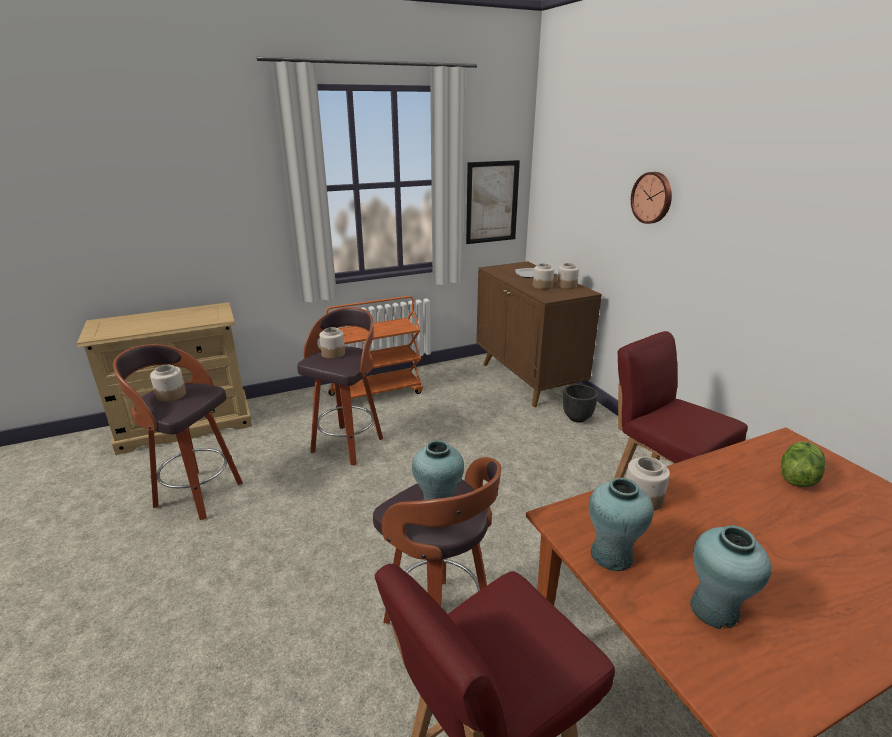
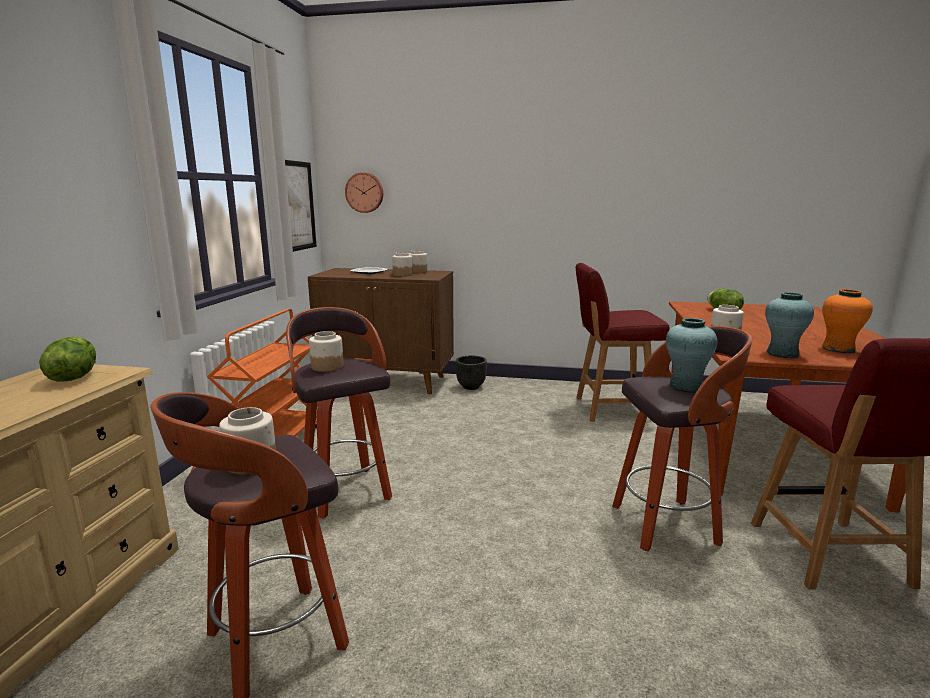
camera: 55 degrees left, 10 degrees down
wall clock [631,172,672,224] -> wall clock moved to [345,172,383,213]
turquoise vase [690,525,771,629] -> orange vase [822,289,873,353]
none -> lettuce [39,337,96,382]

